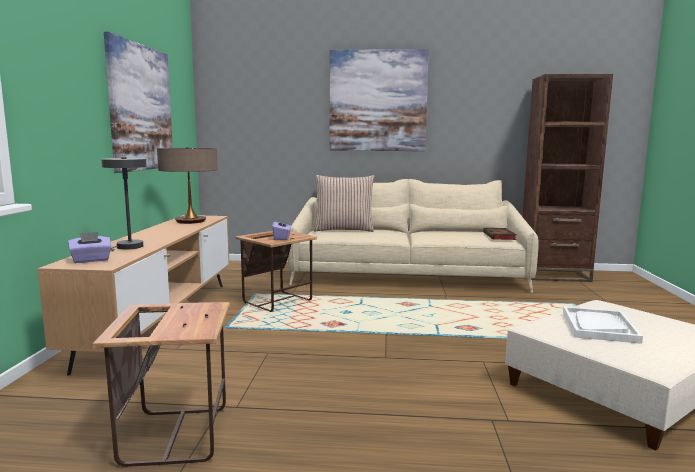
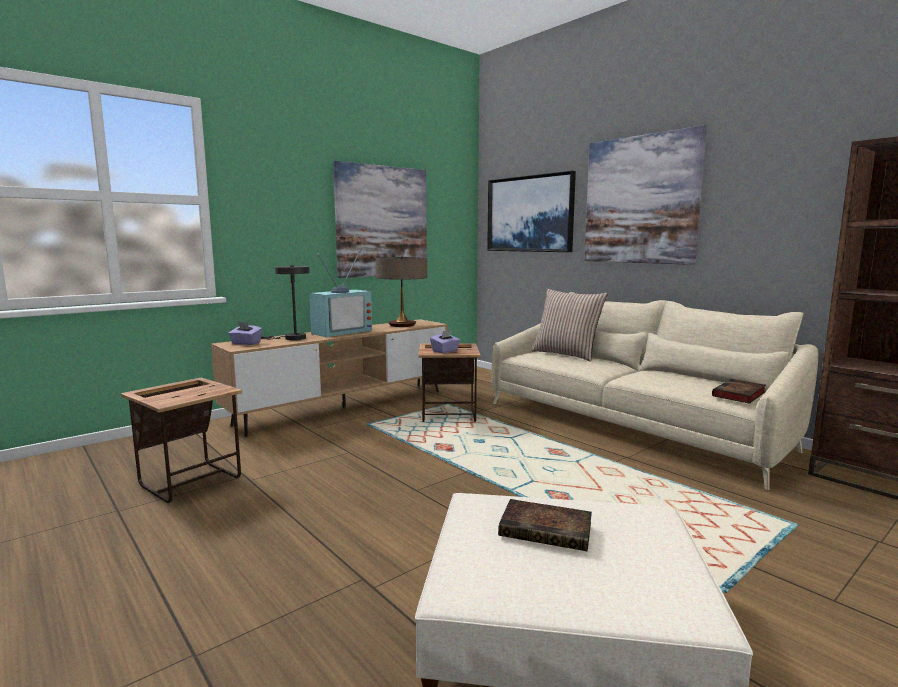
camera: 45 degrees right, 0 degrees up
white tray [563,306,643,344] -> book [498,499,592,552]
none -> television [309,251,372,337]
none -> picture [487,171,576,252]

